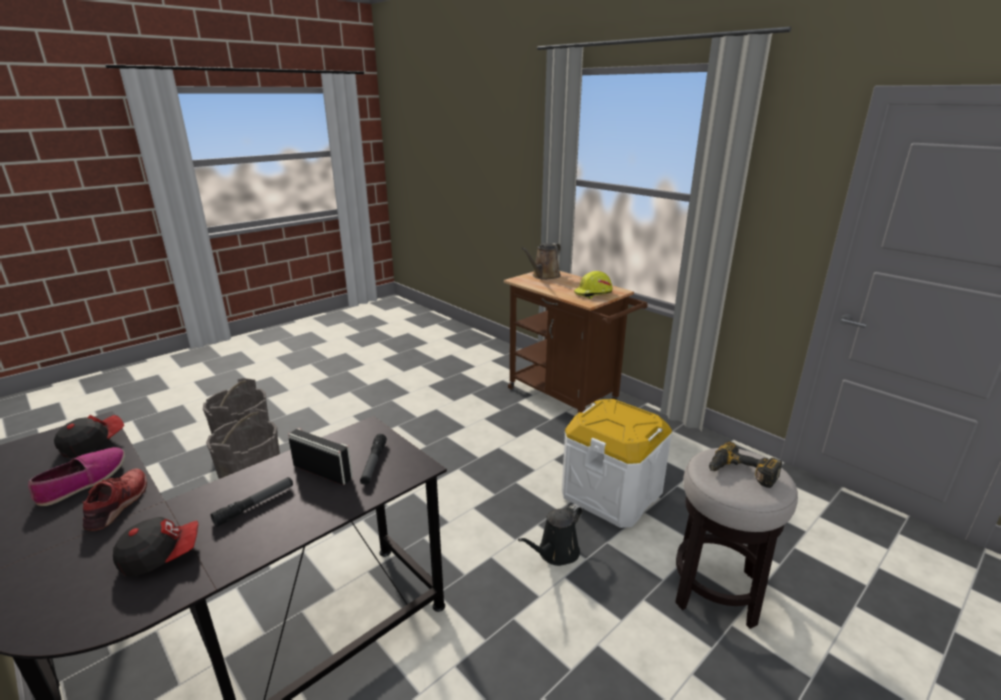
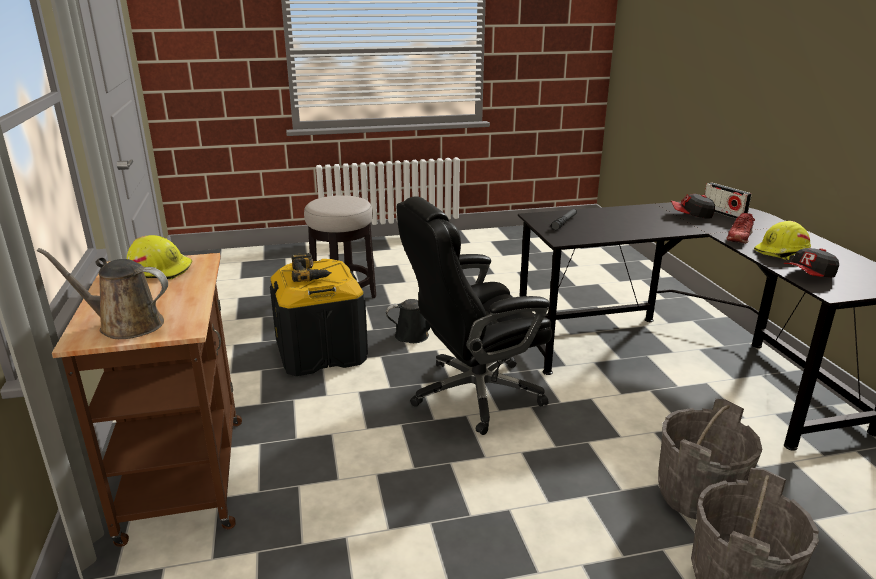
camera: 150 degrees left, 0 degrees up
shoe [28,447,125,506] -> yellow hard hat [754,221,811,260]
flashlight [211,477,293,527] -> none
radio [288,428,353,485] -> radio moved to [705,182,752,219]
brown watering can [521,243,561,280] -> brown watering can turned 150 degrees counterclockwise [37,248,168,339]
white storage box [562,399,672,528] -> black storage box [270,259,368,376]
power drill [709,442,782,488] -> power drill moved to [291,253,332,282]
none -> black office chair [397,196,552,435]

